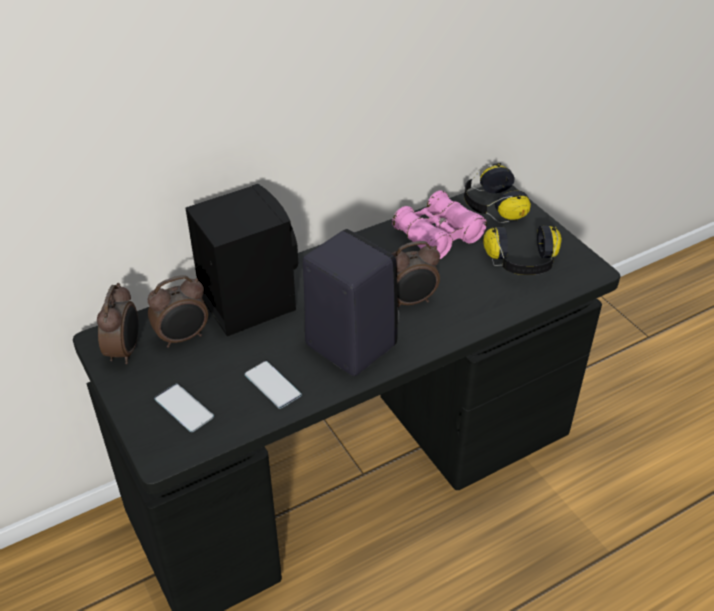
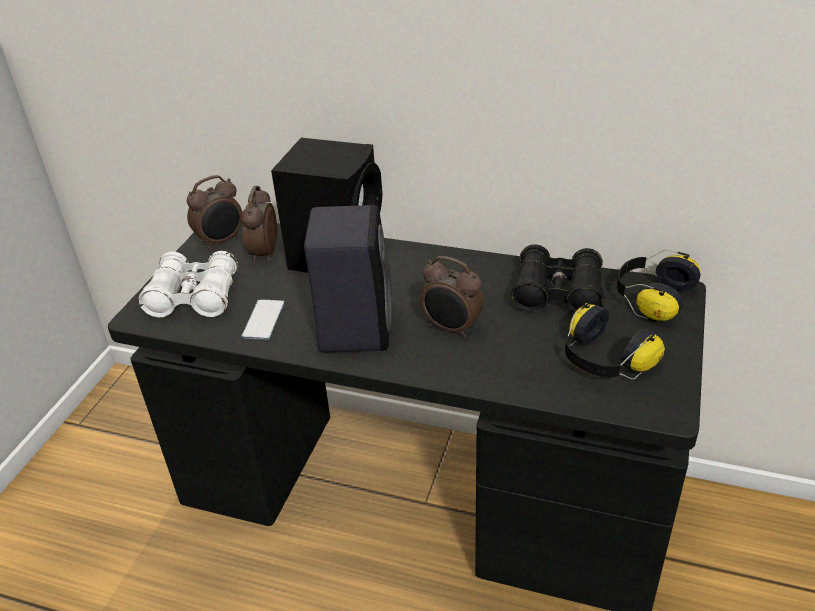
camera: 50 degrees right, 5 degrees down
alarm clock [148,275,208,348] -> alarm clock turned 75 degrees clockwise [241,186,277,263]
phone [154,384,214,432] -> white binoculars [138,251,238,318]
pink binoculars [392,190,487,259] -> black binoculars [511,245,605,313]

